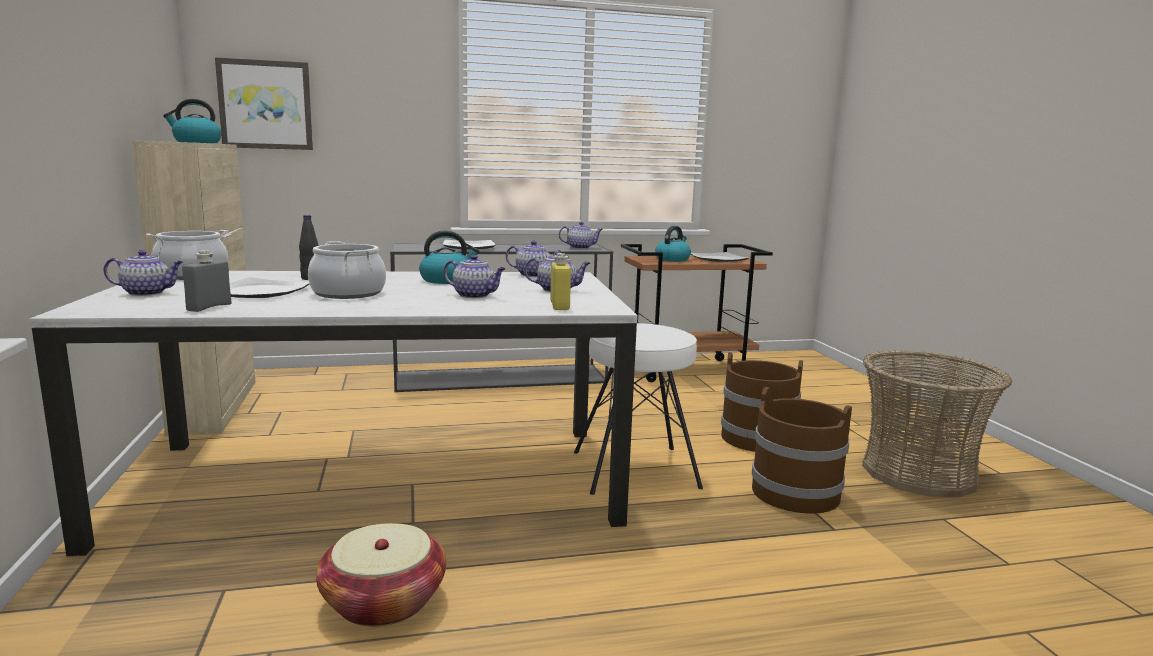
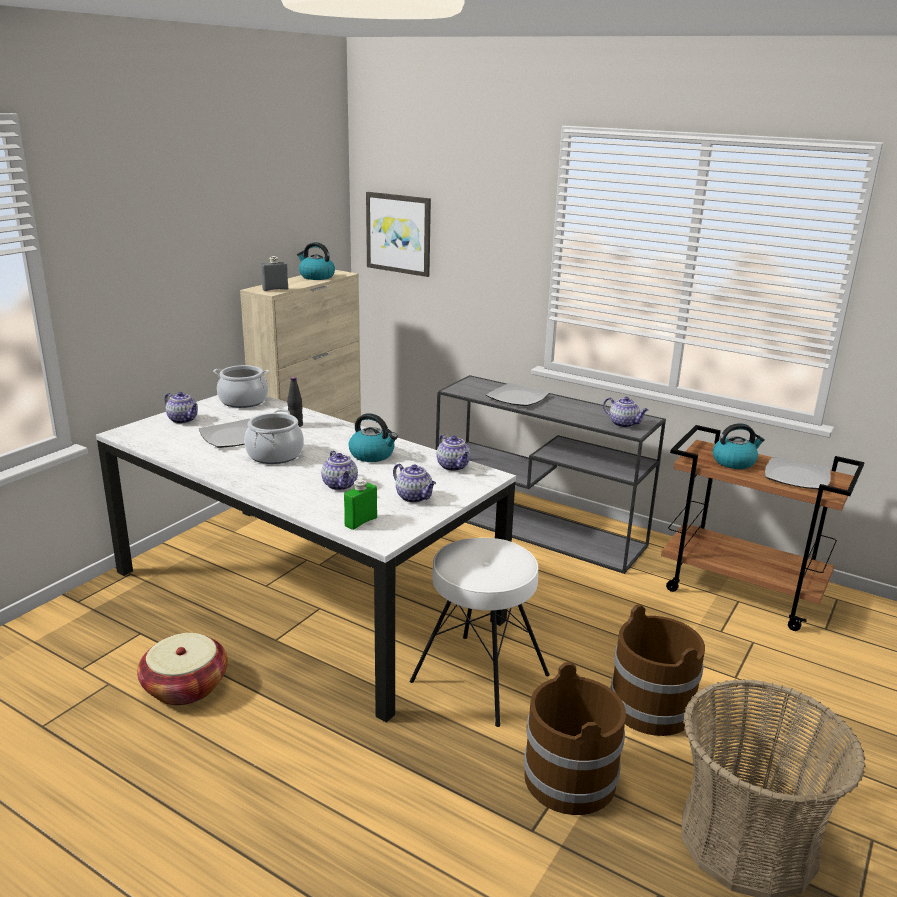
camera: 45 degrees right, 10 degrees up
grey bottle [182,250,232,312] -> grey bottle moved to [261,256,288,291]
yellow bottle [550,253,571,310] -> green bottle [344,479,377,530]

